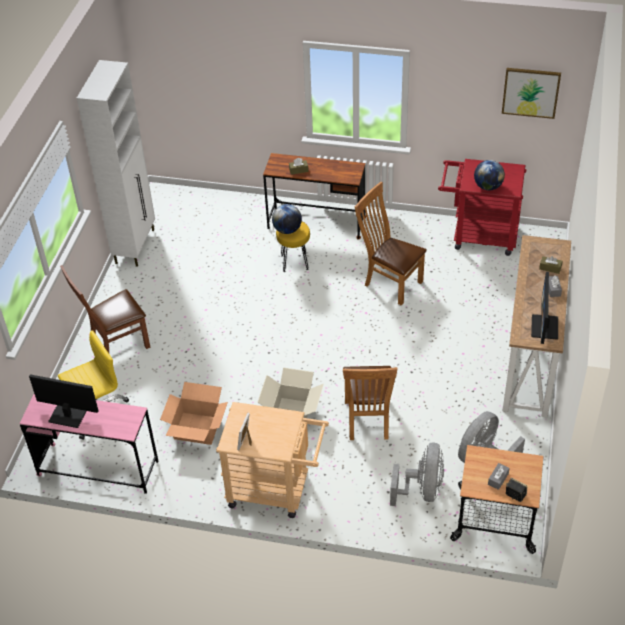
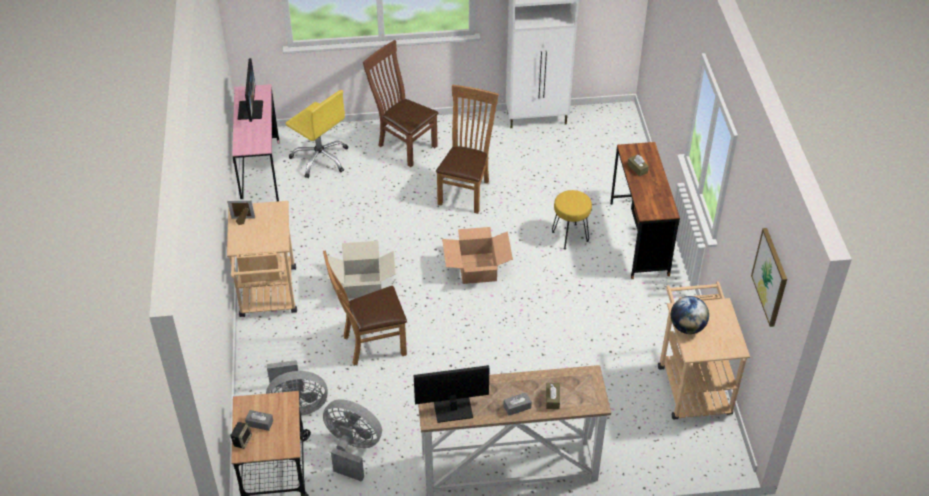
camera: 70 degrees right, 0 degrees up
cardboard box [160,382,228,445] -> cardboard box moved to [442,227,513,284]
globe [272,204,302,234] -> none
brown chair [355,182,427,306] -> brown chair moved to [436,85,499,214]
red cart [438,159,526,256] -> beige cart [658,281,750,419]

